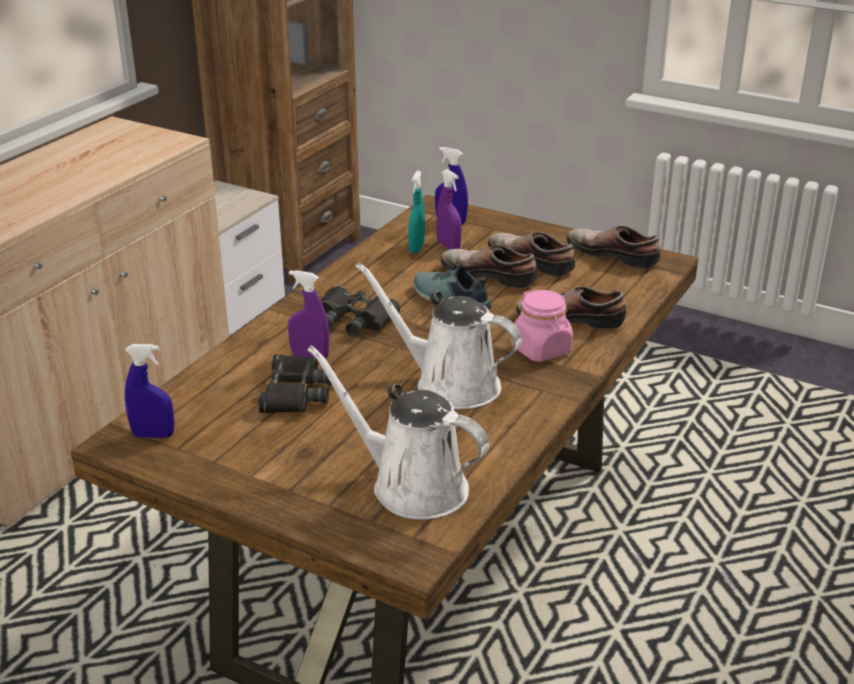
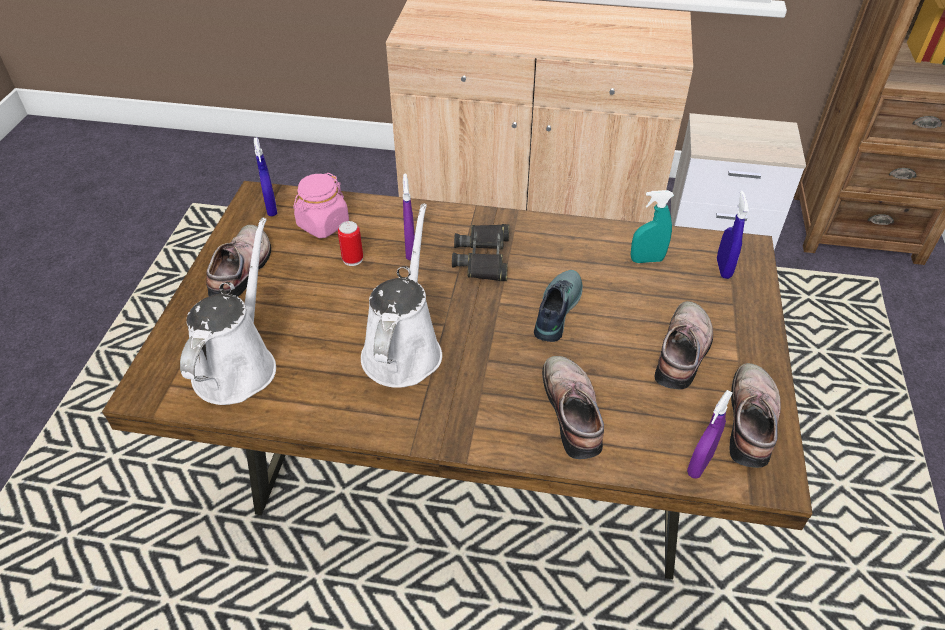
camera: 70 degrees right, 15 degrees up
black binoculars [258,354,334,413] -> can [338,221,363,266]
purple spray bottle [436,169,462,250] -> purple spray bottle moved to [687,390,733,479]
shoe [441,245,537,288] -> shoe moved to [206,225,271,297]
pink jar [511,289,573,362] -> pink jar moved to [293,173,349,238]

